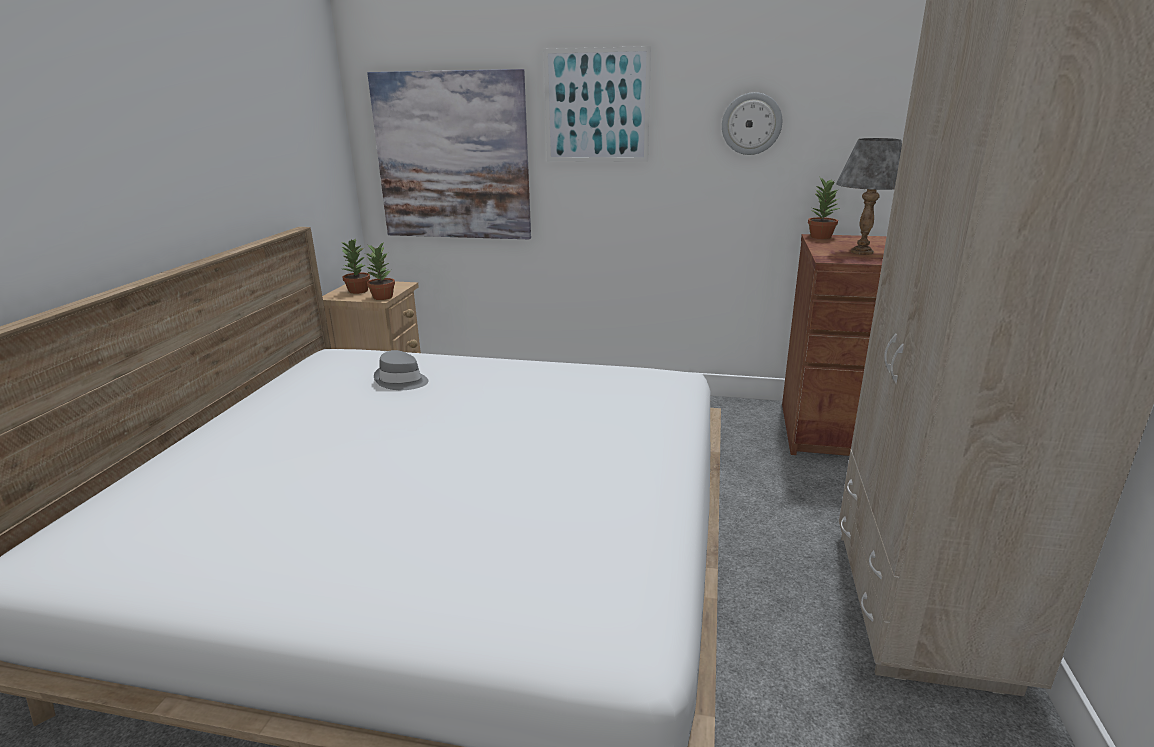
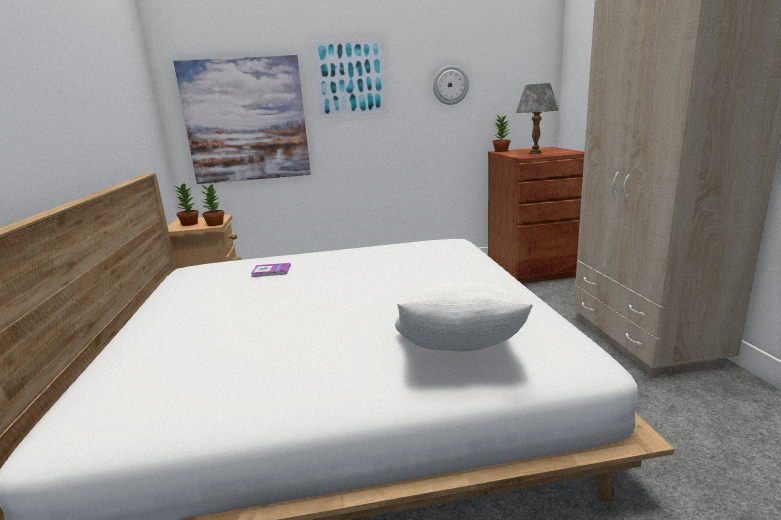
camera: 20 degrees left, 5 degrees down
grey hat [374,350,429,390] -> book [251,263,291,277]
none -> white pillow [395,280,533,352]

